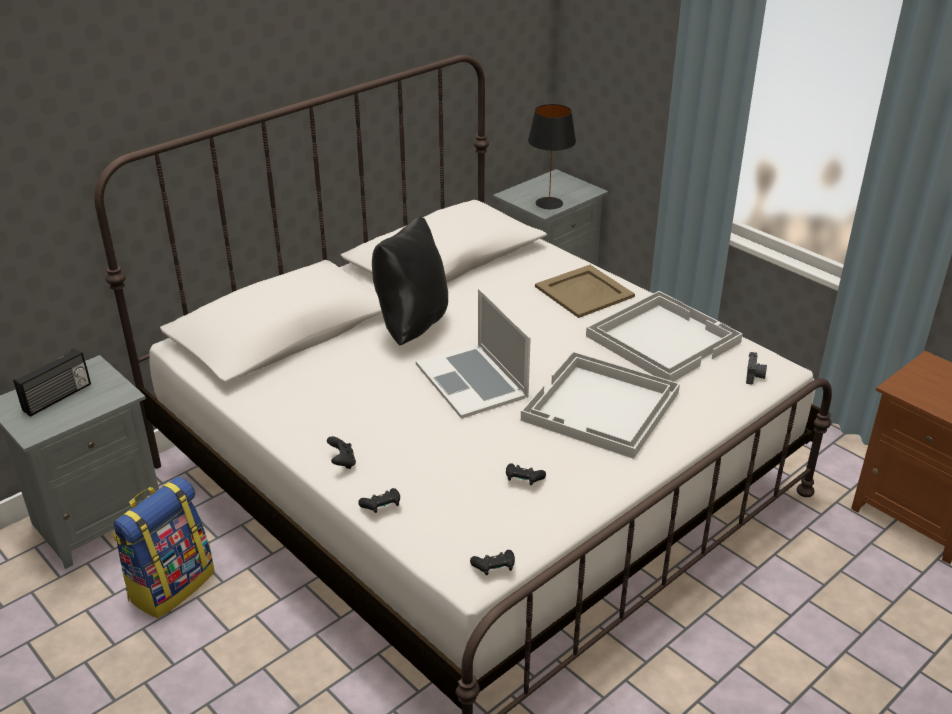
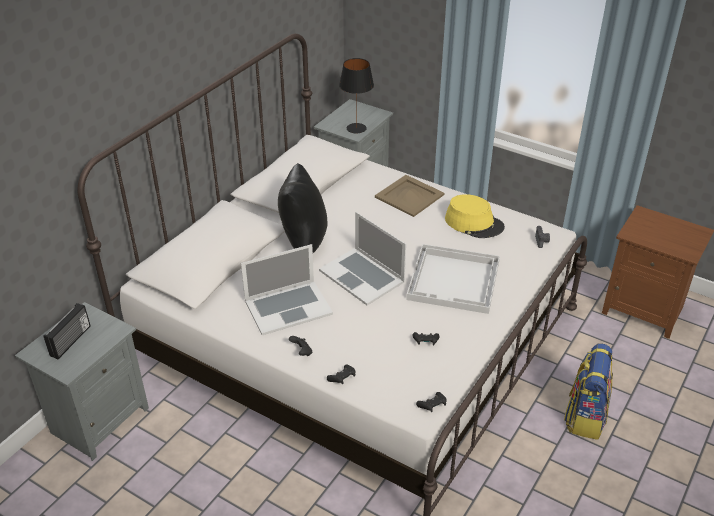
camera: 15 degrees left, 5 degrees up
backpack [112,477,214,618] -> backpack moved to [564,344,613,440]
white tray [586,291,743,382] -> yellow hat [445,194,505,238]
none -> laptop [241,244,333,335]

